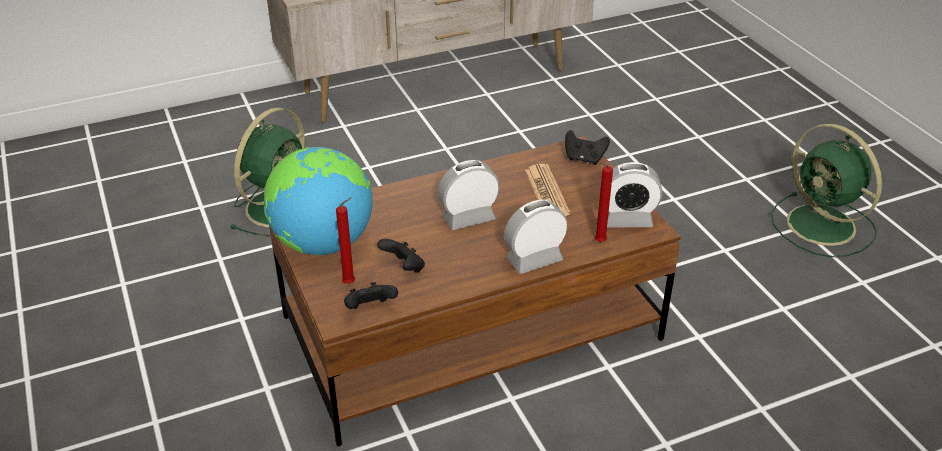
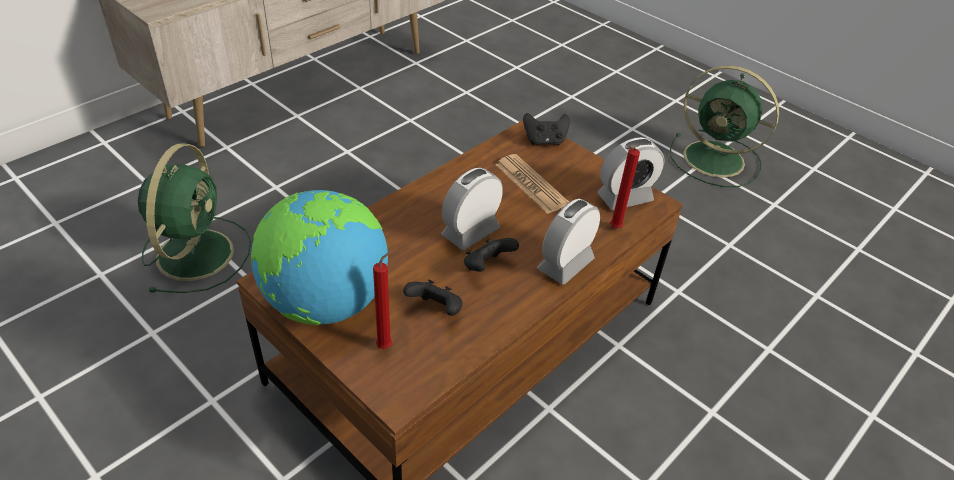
camera: 25 degrees left, 5 degrees up
black game controller [344,282,398,309] -> black game controller moved to [464,238,519,272]

